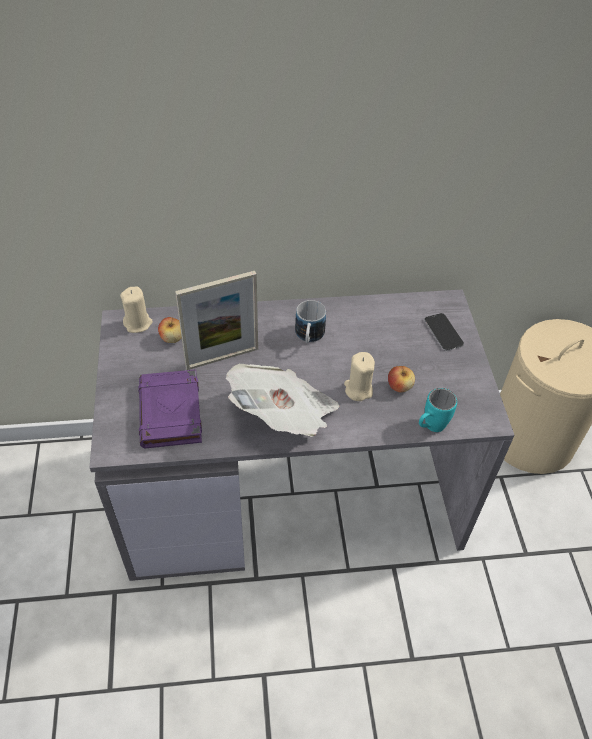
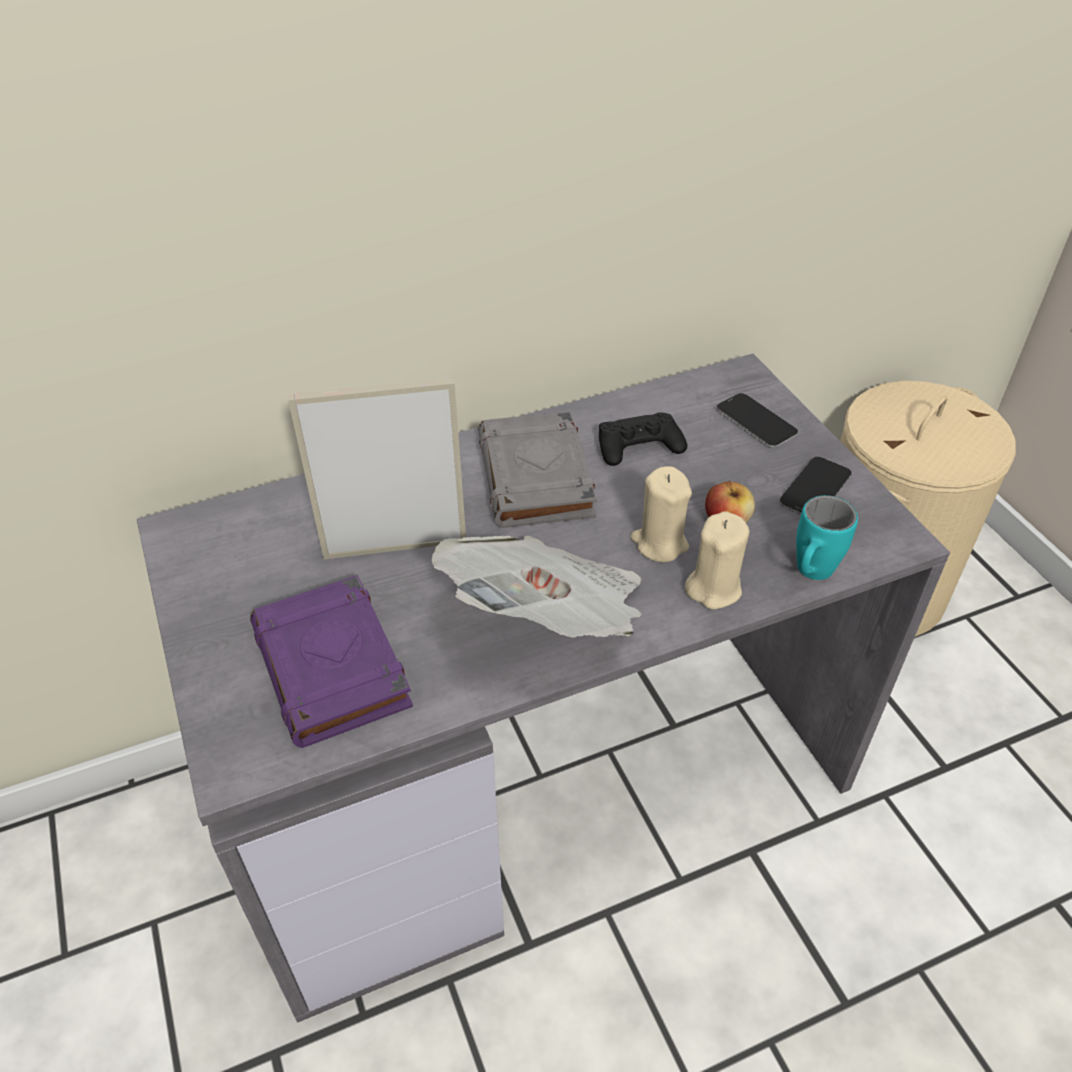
camera: 15 degrees left, 5 degrees down
beige candle [120,286,153,333] -> beige candle moved to [685,511,749,609]
apple [158,317,182,343] -> none
picture frame [175,271,258,370] -> picture frame turned 150 degrees counterclockwise [288,377,466,559]
mug [295,300,326,343] -> grey book [478,411,597,528]
none -> black game controller [599,412,687,466]
none -> phone [779,457,852,515]

